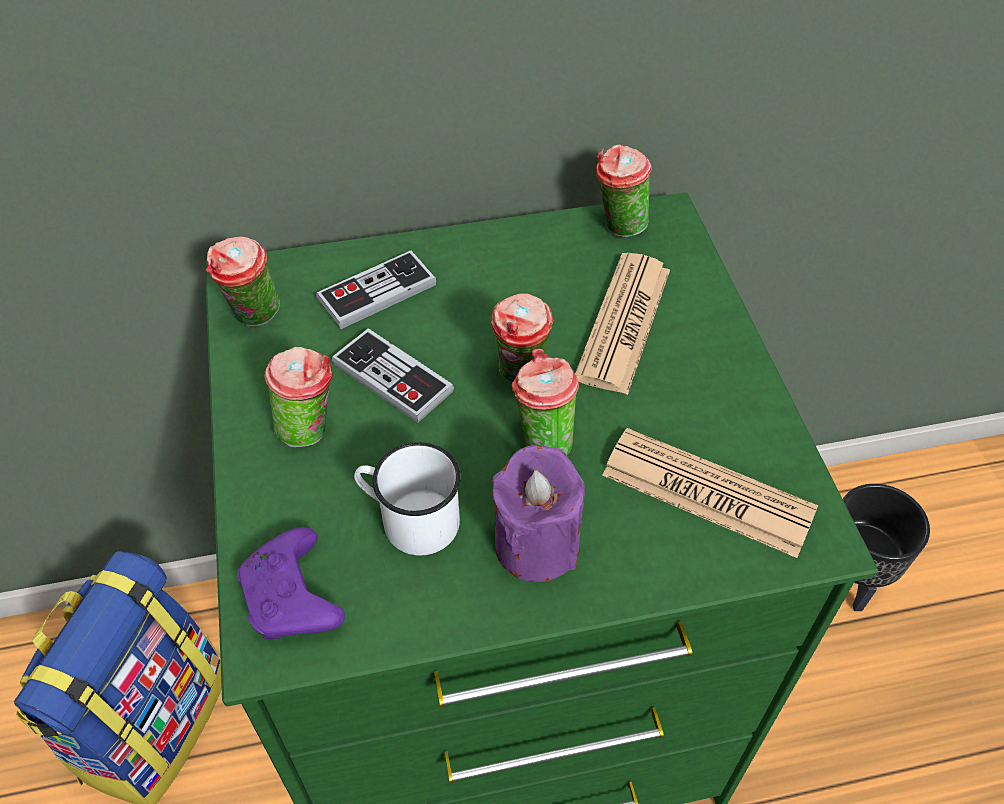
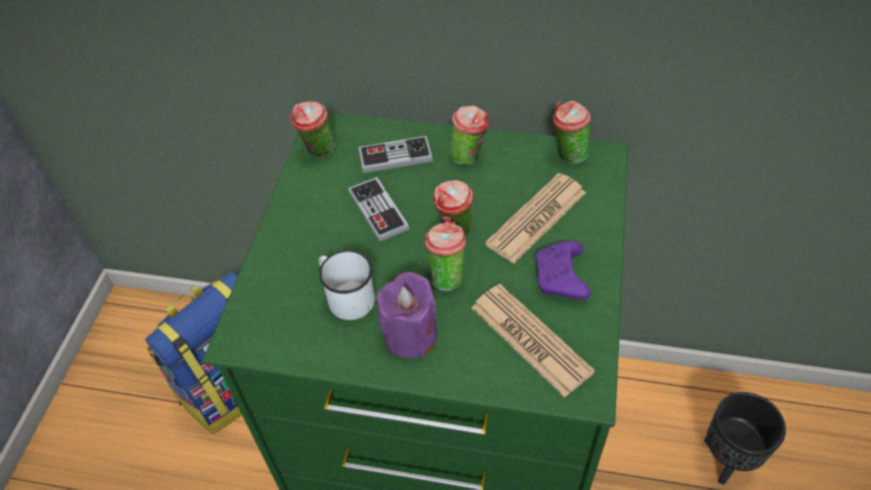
camera: 25 degrees right, 0 degrees up
purple game controller [237,527,345,639] -> purple game controller moved to [535,241,591,300]
cup [264,347,333,447] -> cup moved to [449,105,489,165]

